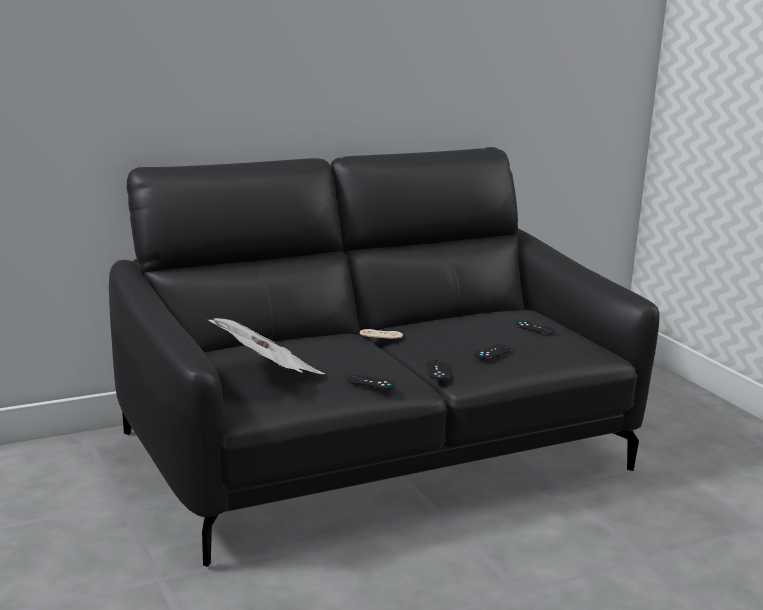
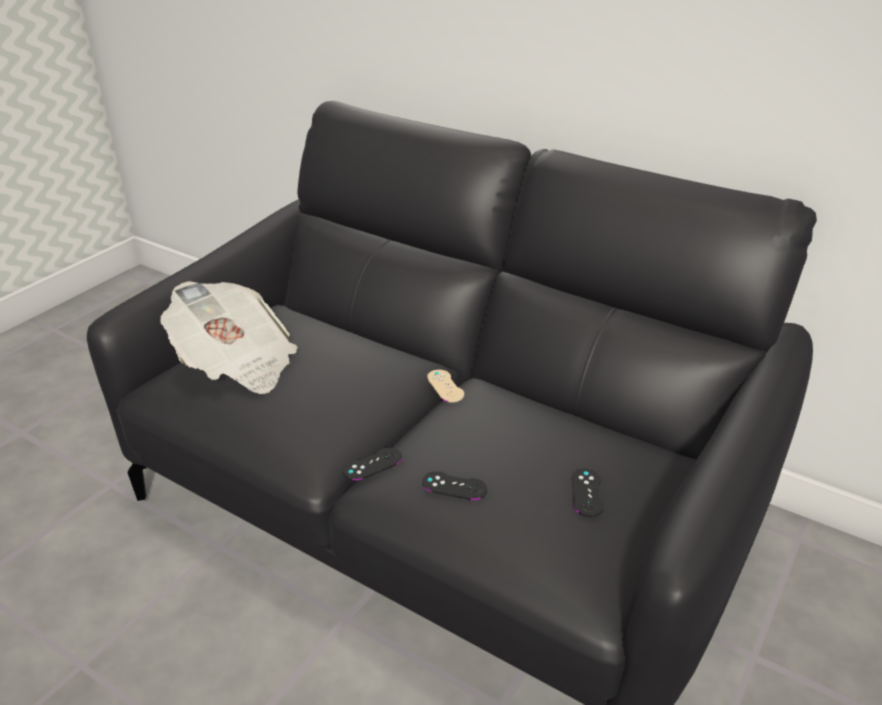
camera: 60 degrees right, 15 degrees up
black game controller [347,375,395,390] -> none

